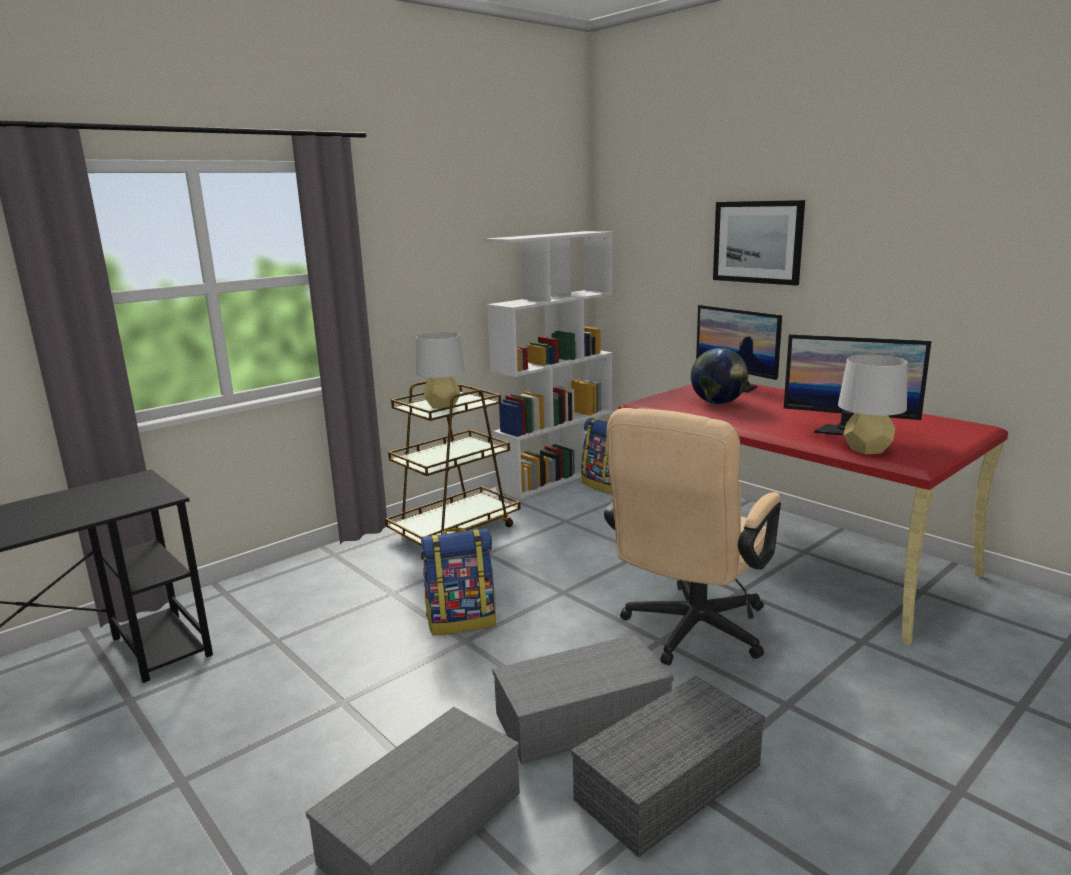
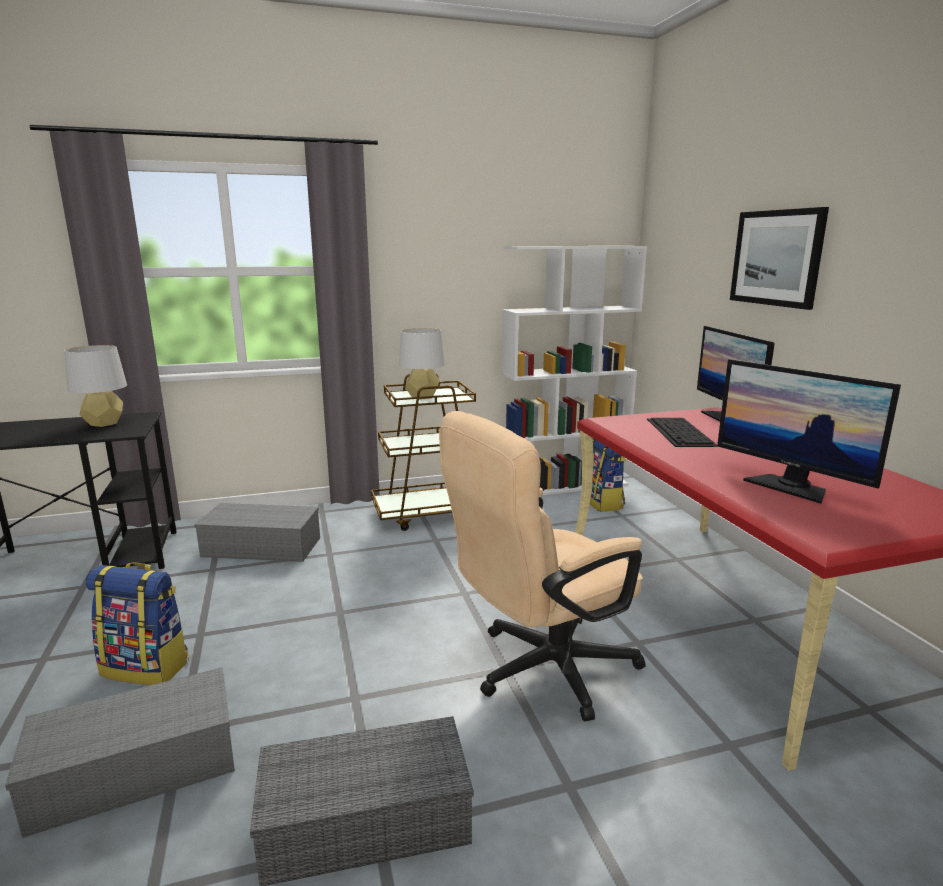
camera: 25 degrees right, 0 degrees up
backpack [421,528,496,635] -> backpack moved to [86,562,189,685]
grey storage box [493,634,674,764] -> grey storage box moved to [194,503,320,562]
globe [691,348,748,404] -> keyboard [647,418,718,447]
grey table lamp [838,355,908,455] -> grey table lamp moved to [64,345,127,427]

